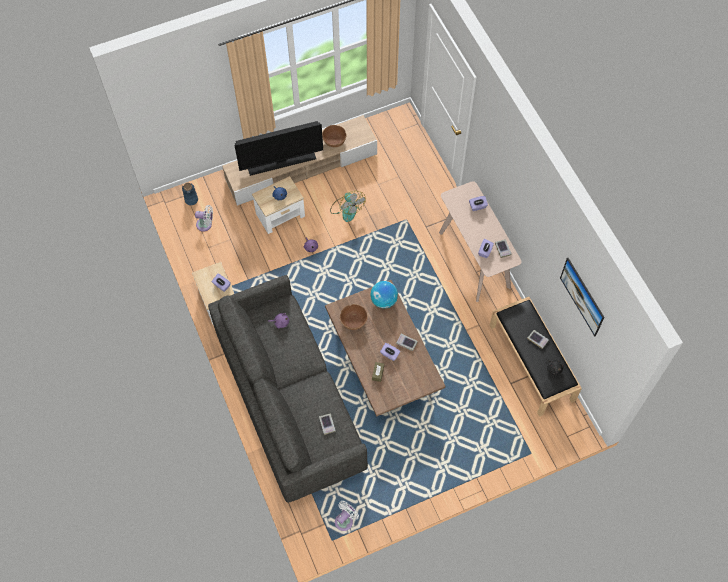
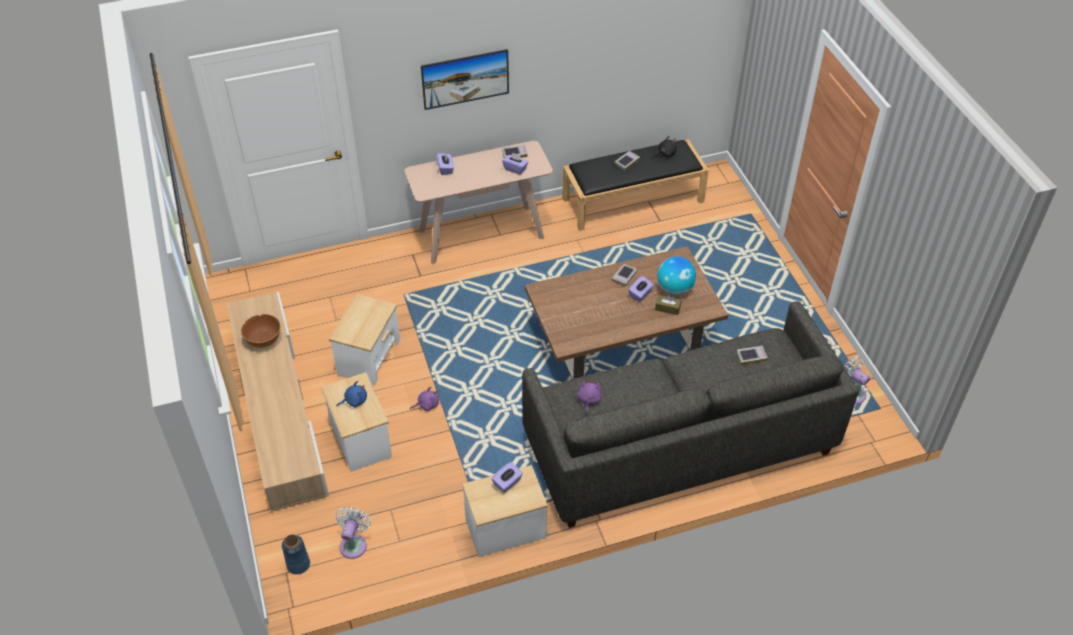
camera: 85 degrees left, 15 degrees down
television [235,121,323,176] -> none
fan [330,191,365,222] -> side table [329,294,400,386]
brown bowl [340,304,368,330] -> none
globe [370,281,398,308] -> globe moved to [657,256,696,295]
picture [560,258,604,336] -> picture moved to [421,49,509,110]

